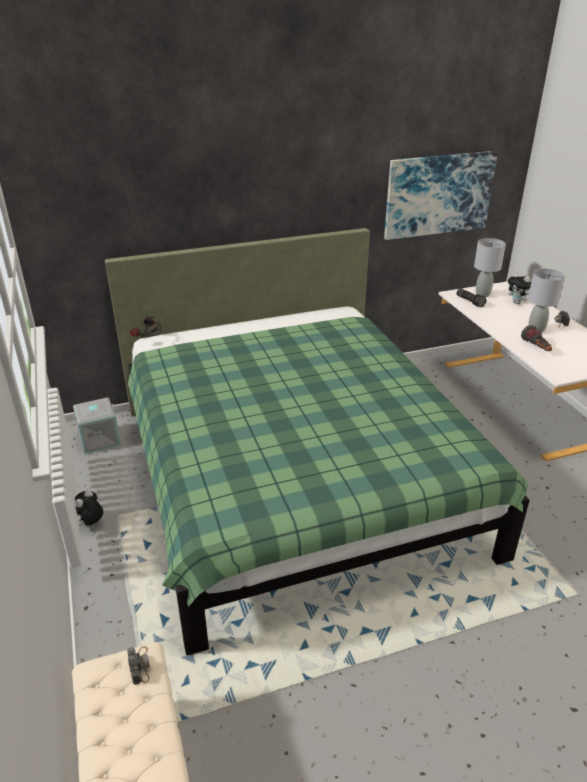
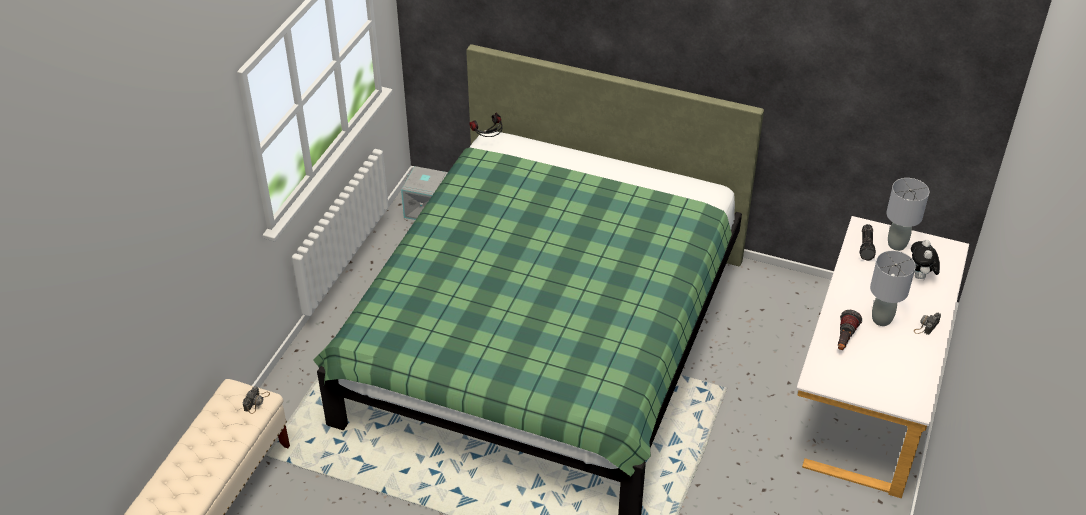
camera: 40 degrees right, 10 degrees up
plush toy [75,490,103,526] -> none
picture [384,151,498,240] -> none

